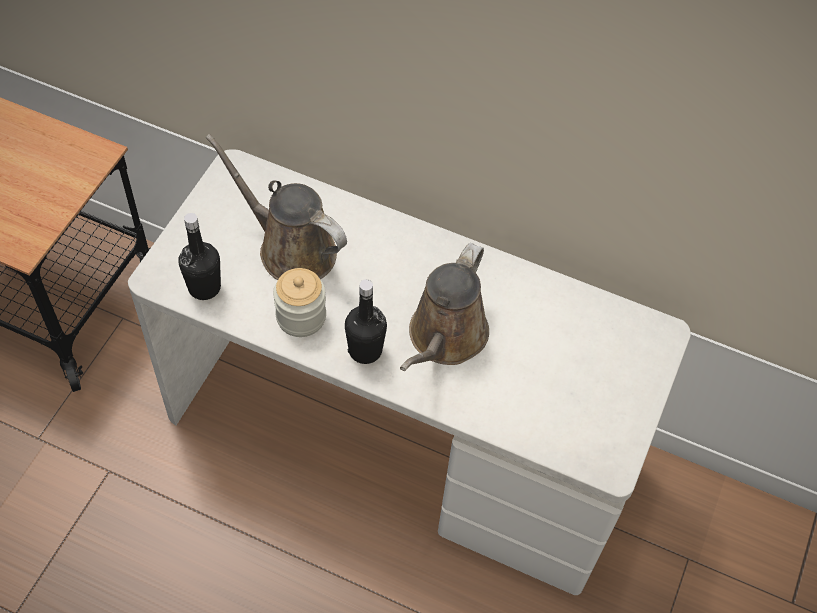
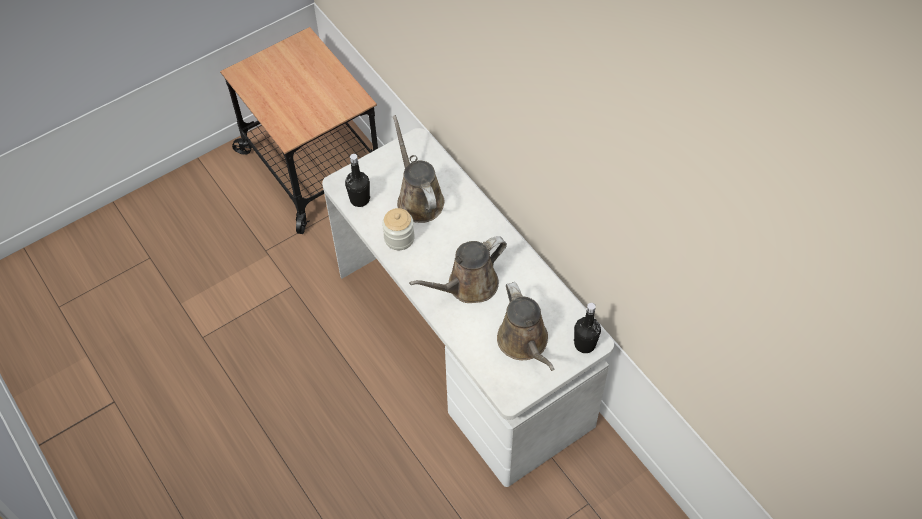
camera: 35 degrees right, 0 degrees up
black bottle [345,279,387,364] -> black bottle moved to [574,303,601,353]
none -> brown watering can [497,282,555,371]

